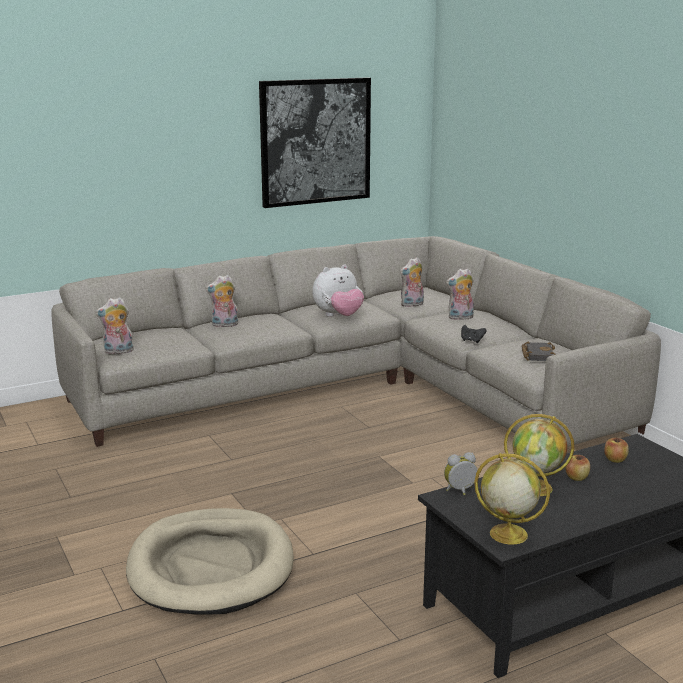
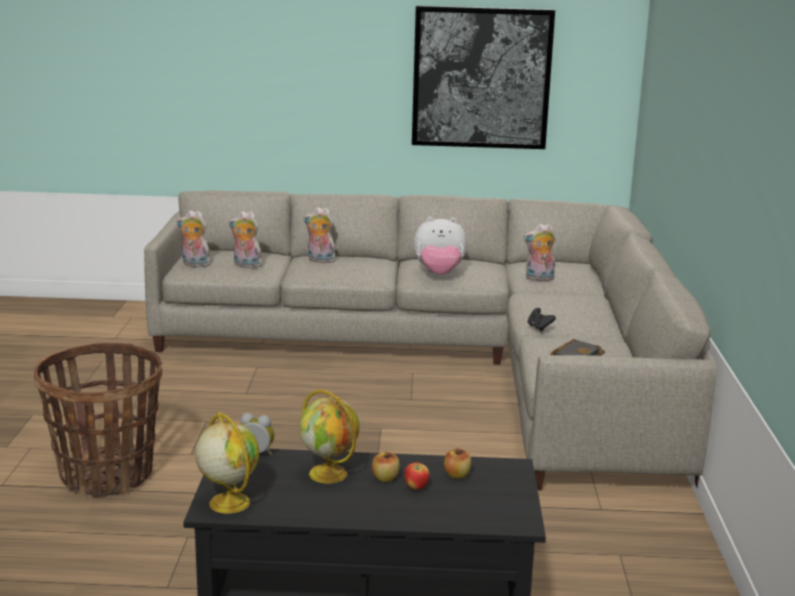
camera: 30 degrees right, 0 degrees up
beige dog bed [126,508,294,615] -> basket [34,343,162,497]
plush toy [446,268,474,320] -> plush toy moved to [229,211,262,268]
none -> apple [404,462,429,490]

